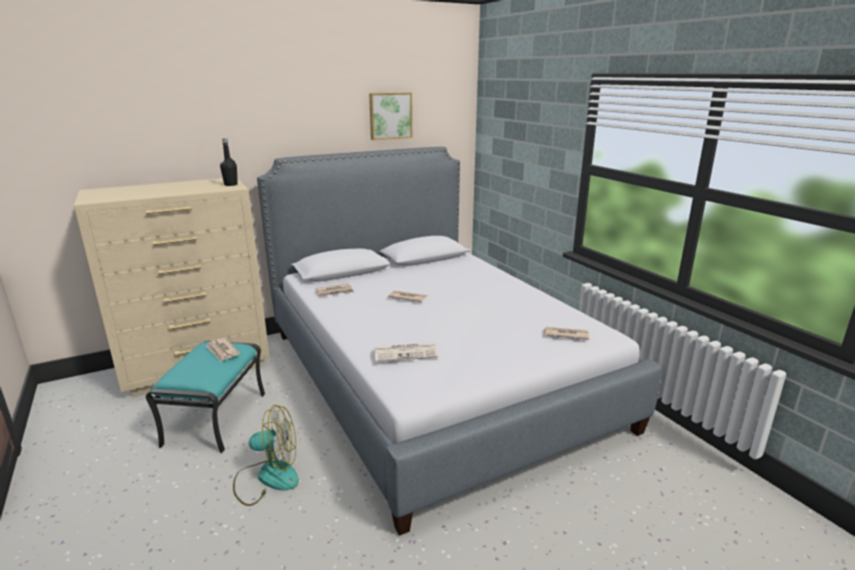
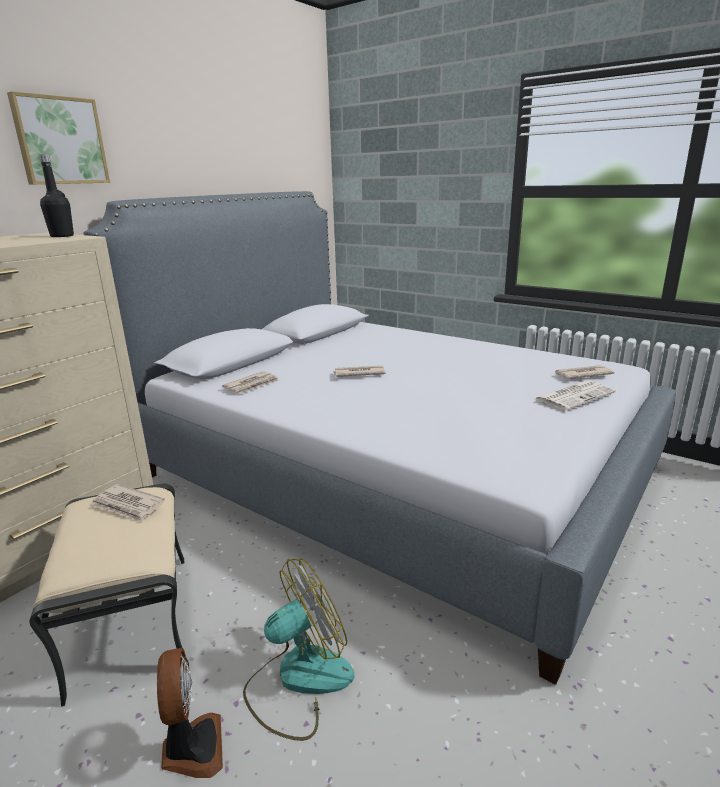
camera: 25 degrees left, 0 degrees up
turquoise ottoman [146,341,265,453] -> beige ottoman [29,483,189,707]
picture [369,92,412,140] -> picture moved to [7,91,110,185]
newspaper [374,343,438,362] -> newspaper moved to [535,381,616,411]
none -> fan [157,648,223,778]

